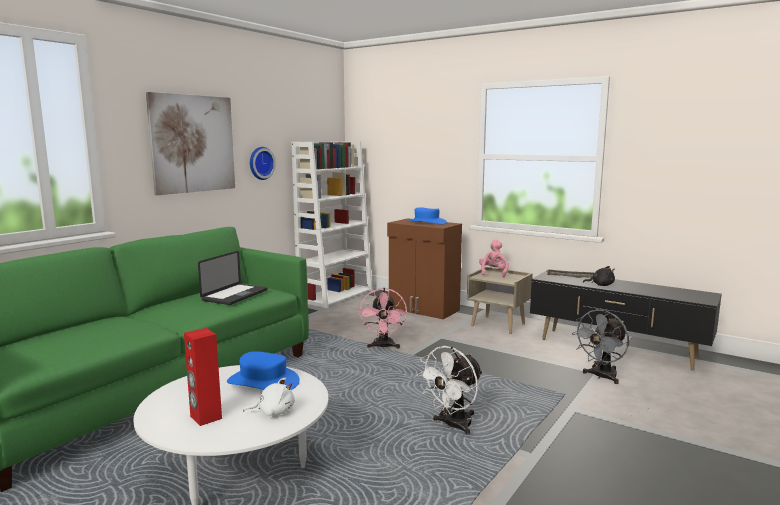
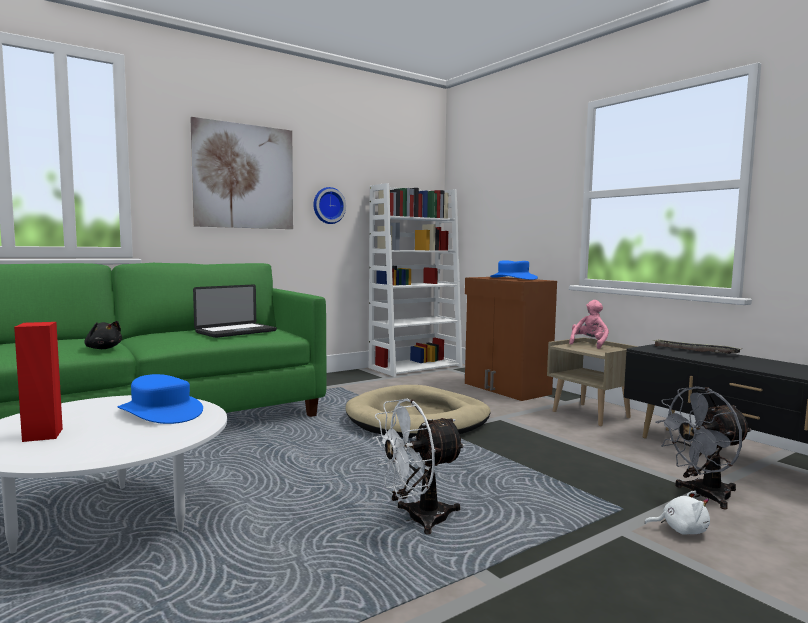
camera: 20 degrees right, 5 degrees down
white plush toy [243,377,294,416] -> white plush toy moved to [644,491,710,535]
pink fan [359,288,407,349] -> beige dog bed [345,385,491,438]
black plush toy [583,266,615,286] -> black plush toy moved to [85,321,122,349]

